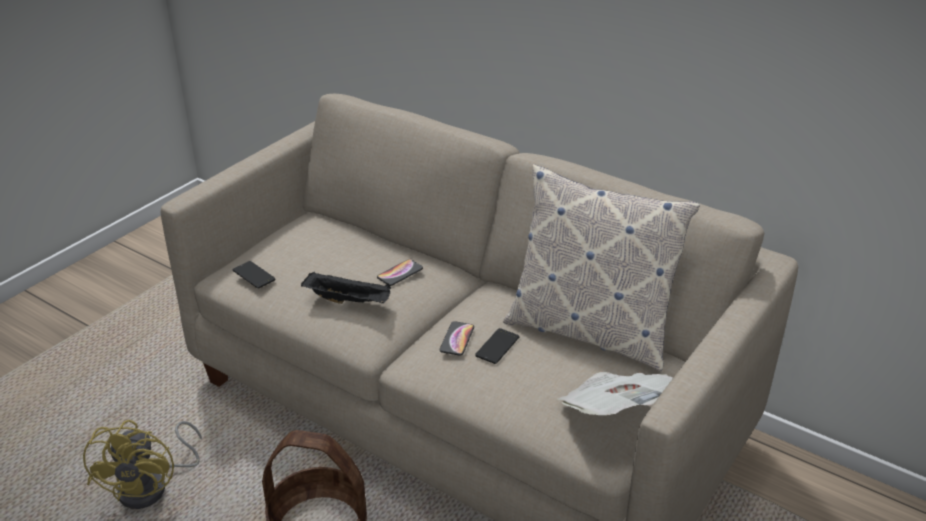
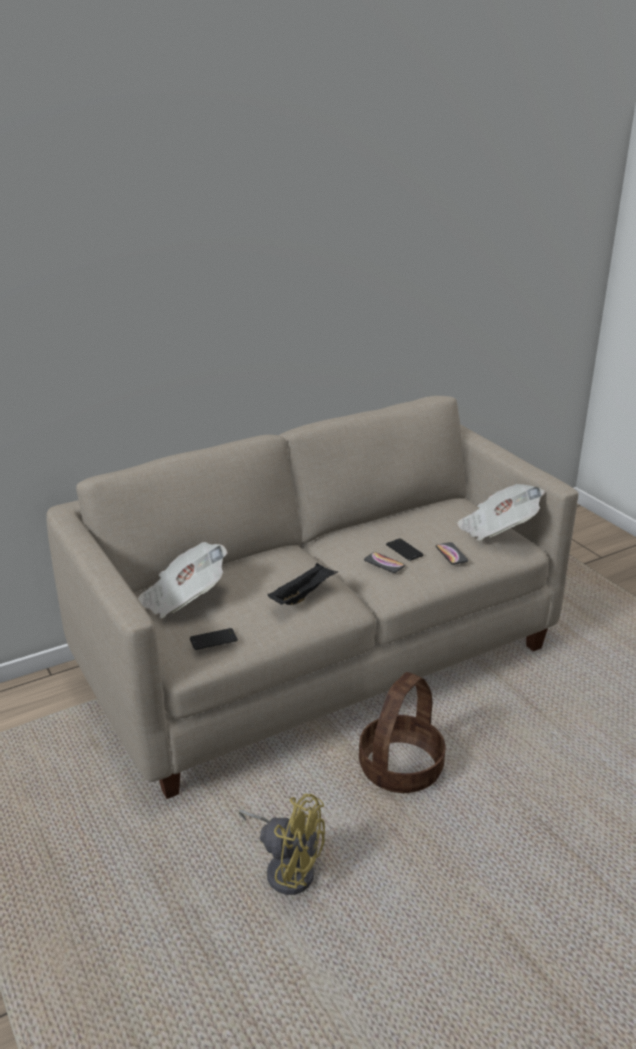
camera: 65 degrees left, 5 degrees down
phone [377,259,423,286] -> phone moved to [436,542,468,565]
pillow [503,164,700,372] -> none
none -> newspaper [138,542,228,618]

